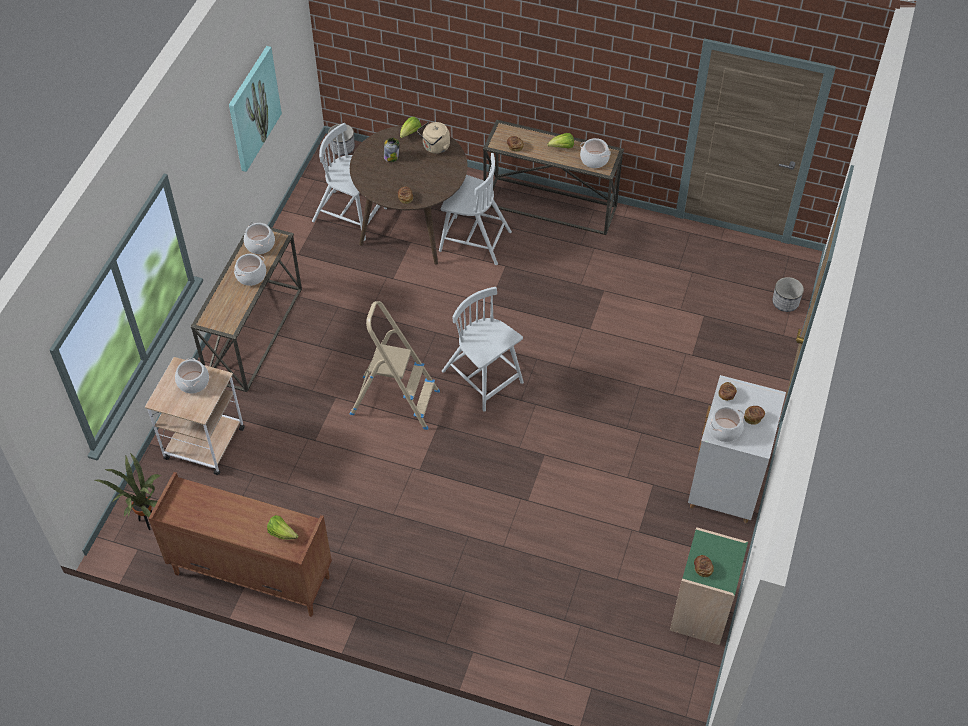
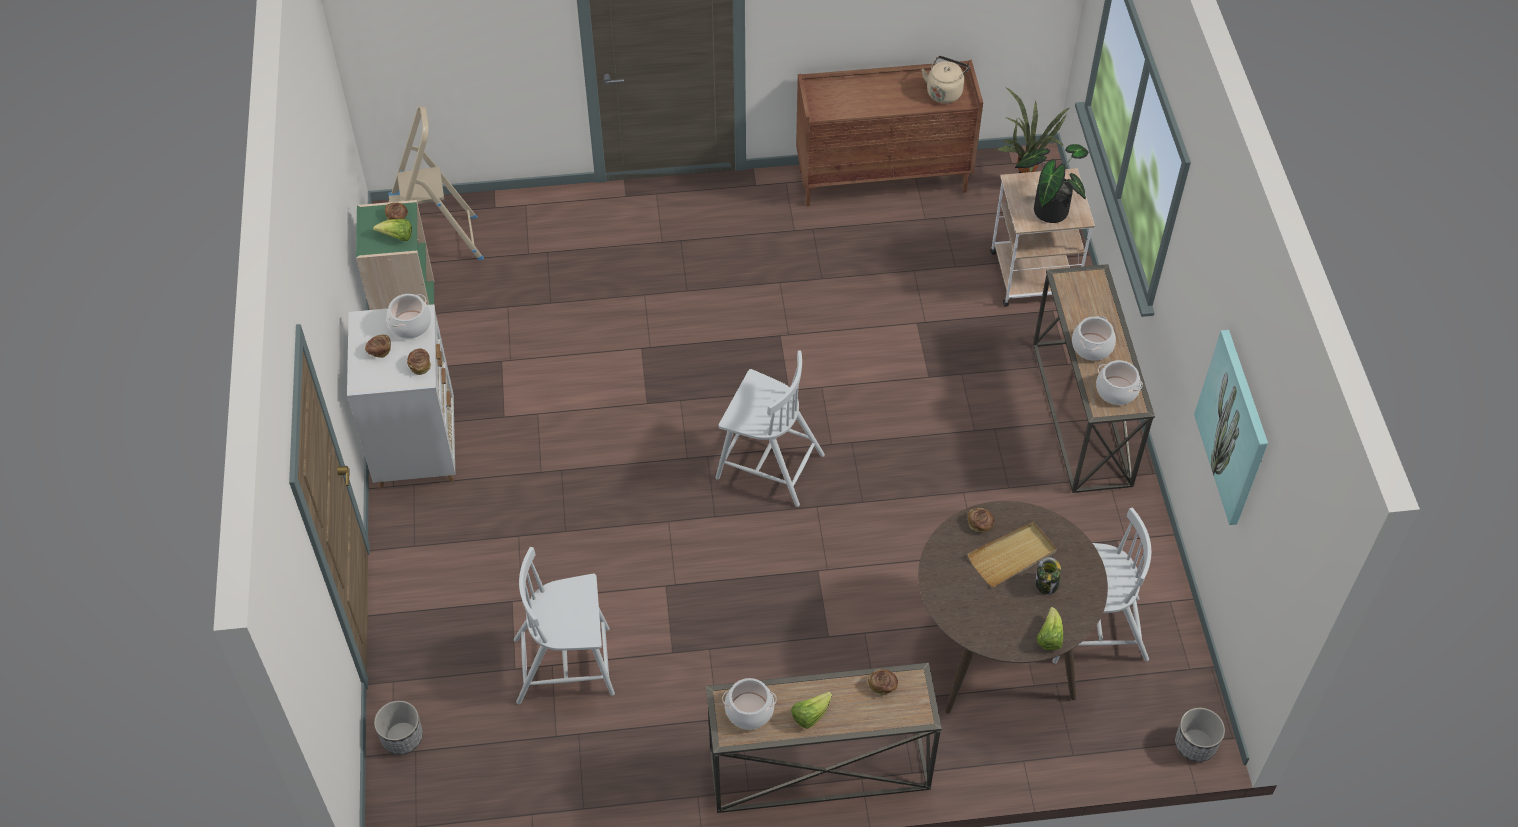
camera: 155 degrees right, 0 degrees up
cooking pot [175,358,209,393] -> potted plant [1015,144,1089,223]
lettuce [267,515,298,540] -> lettuce moved to [373,219,412,241]
beige step ladder [350,301,440,430] -> beige step ladder moved to [388,106,484,260]
beige kettle [417,122,450,154] -> beige kettle moved to [922,56,970,103]
white chair [439,153,512,265] -> white chair moved to [514,547,615,704]
none -> beige tray [968,522,1057,587]

